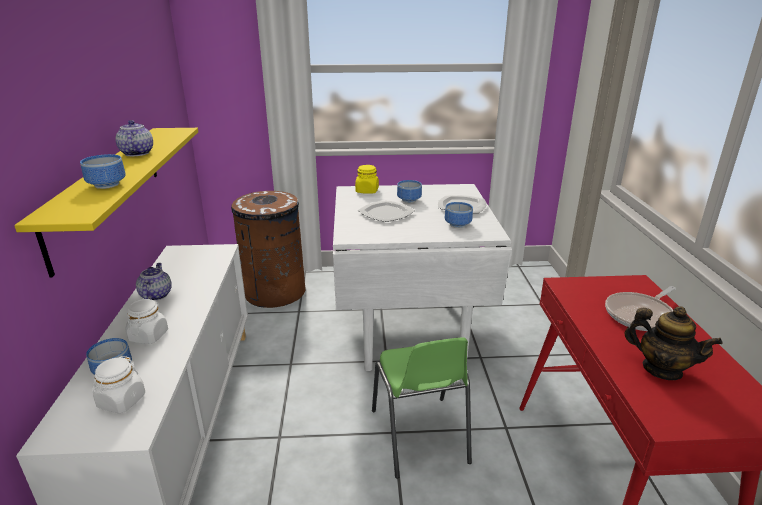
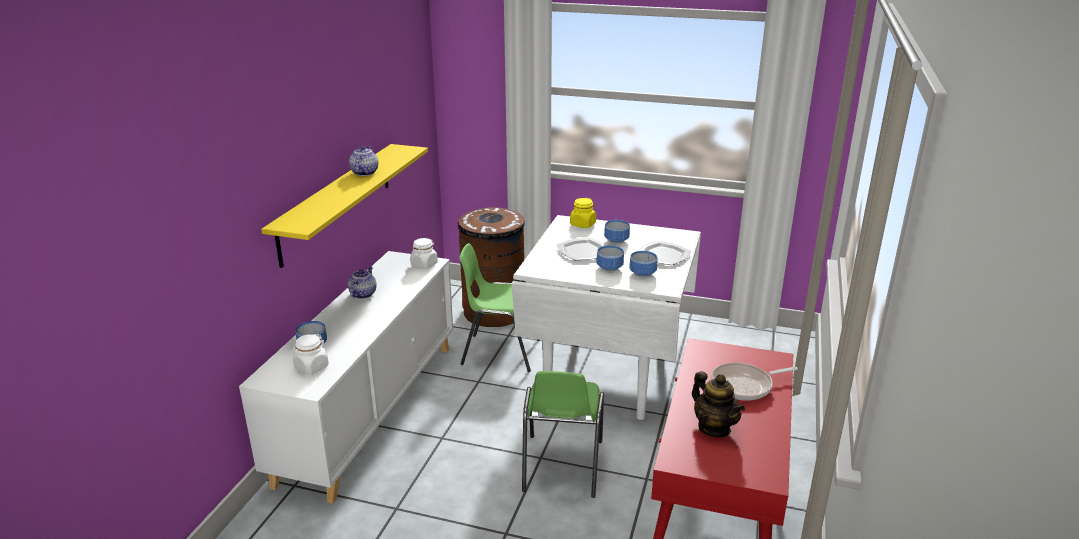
camera: 20 degrees right, 0 degrees up
bowl [80,154,126,189] -> bowl moved to [597,245,624,272]
white jar [126,299,168,344] -> white jar moved to [410,238,438,269]
none -> green chair [459,243,540,372]

